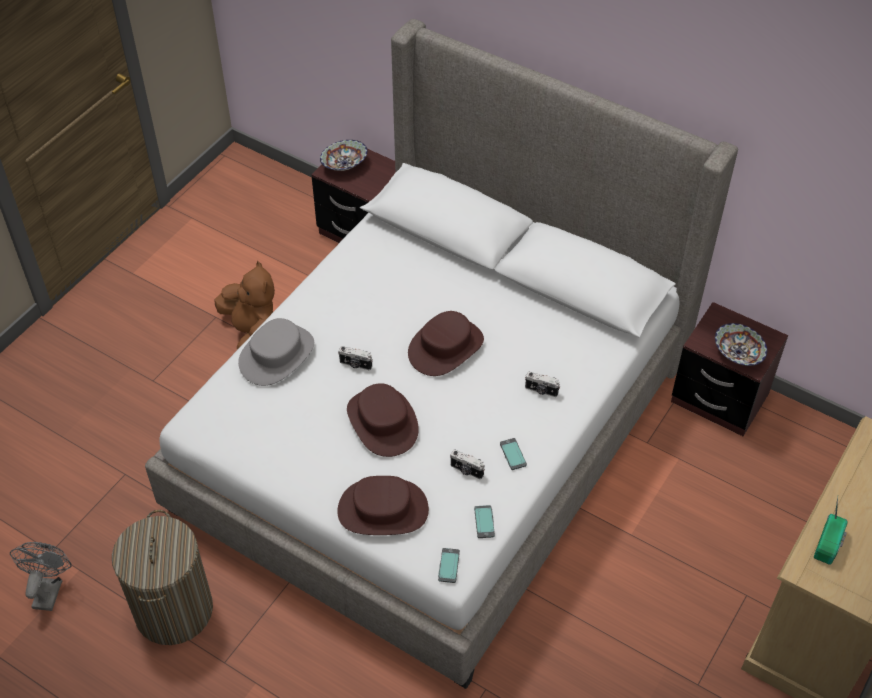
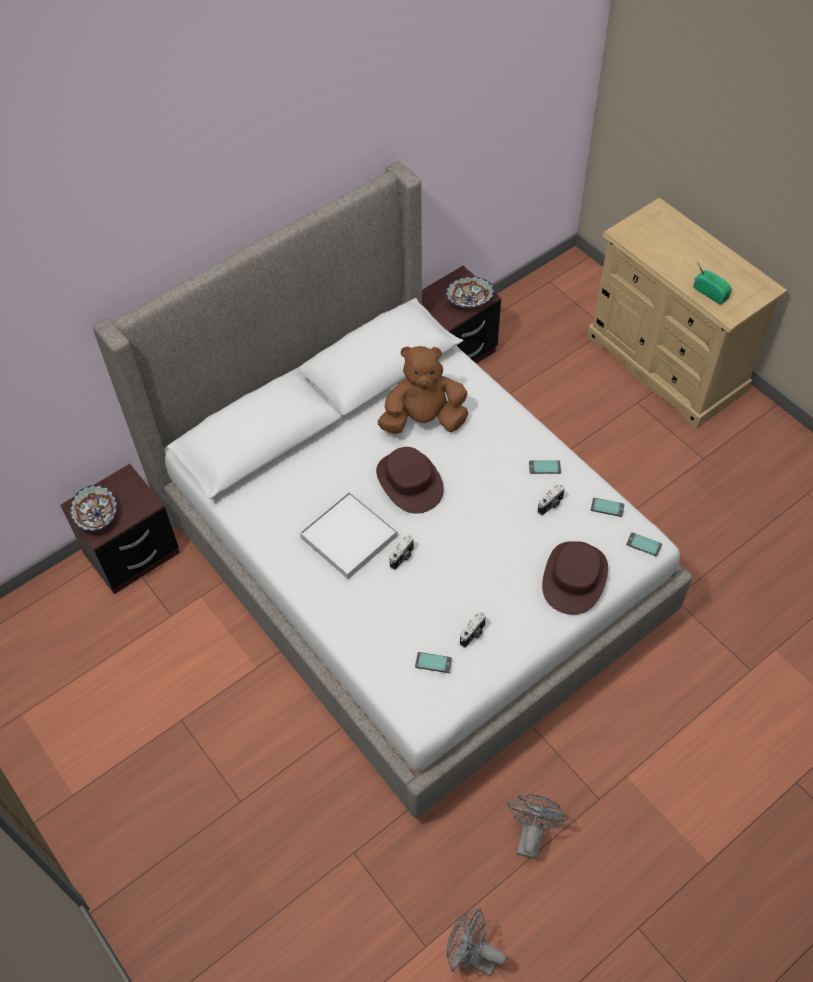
camera: 70 degrees left, 5 degrees up
laundry basket [112,510,213,645] -> grey fan [507,794,568,859]
brown plush toy [214,261,275,350] -> brown plush toy moved to [378,346,468,434]
grey hat [238,318,314,386] -> none
brown hat [347,383,419,457] -> none
camera [525,372,560,397] -> camera moved to [460,612,486,648]
none -> white tray [300,491,397,579]
none -> phone [415,652,452,673]

